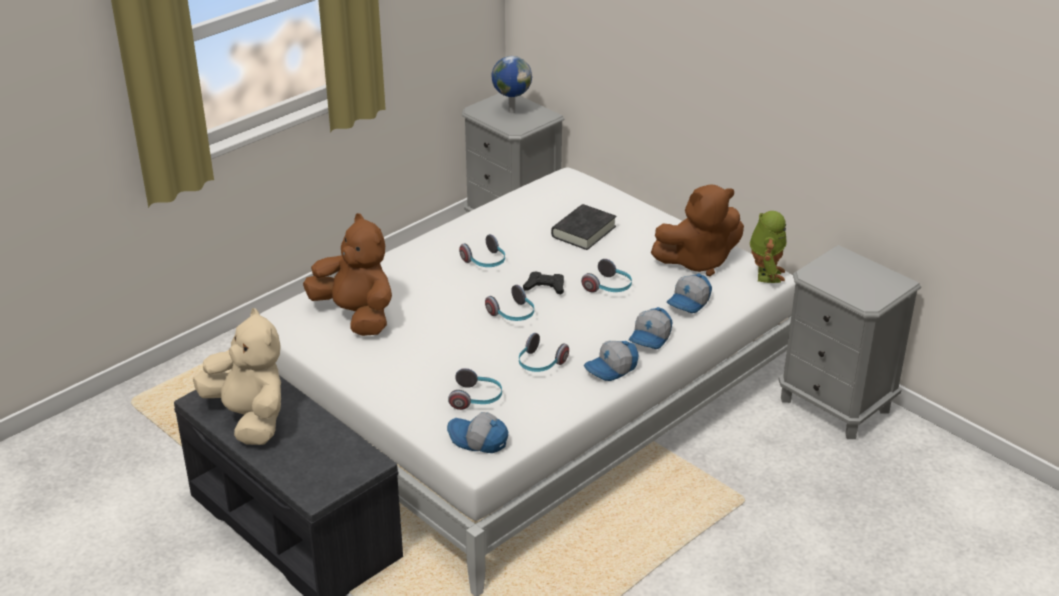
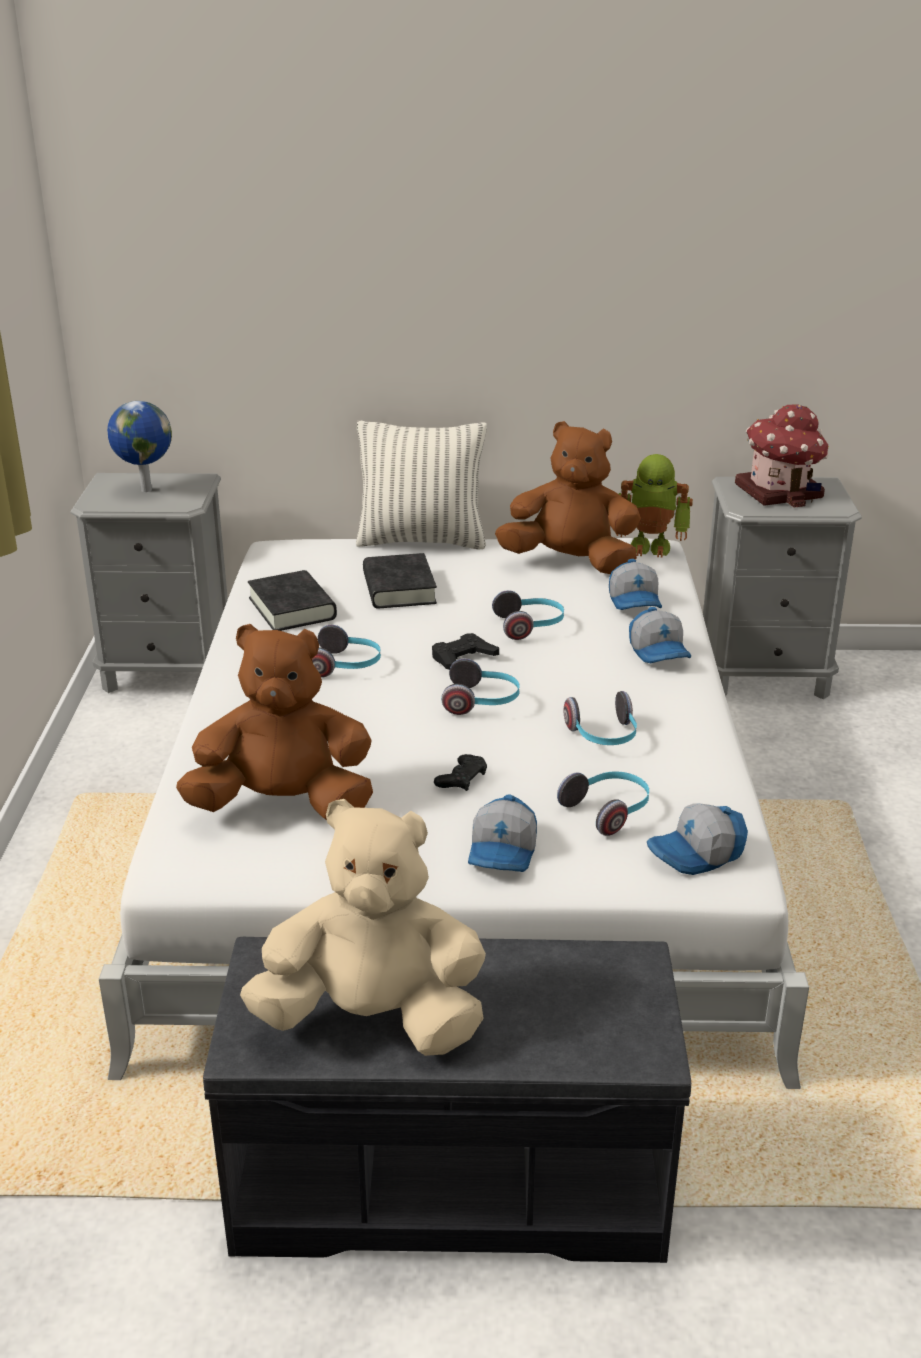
camera: 45 degrees left, 5 degrees down
cap [584,341,639,381] -> cap moved to [468,794,537,872]
brown plush toy [651,184,744,276] -> brown plush toy turned 105 degrees counterclockwise [495,421,641,574]
toy robot [750,211,787,283] -> toy robot turned 135 degrees clockwise [616,454,693,558]
none -> black book [248,570,337,631]
none -> pillow [356,421,487,550]
none -> black game controller [434,754,487,791]
none -> toy house [735,404,829,508]

